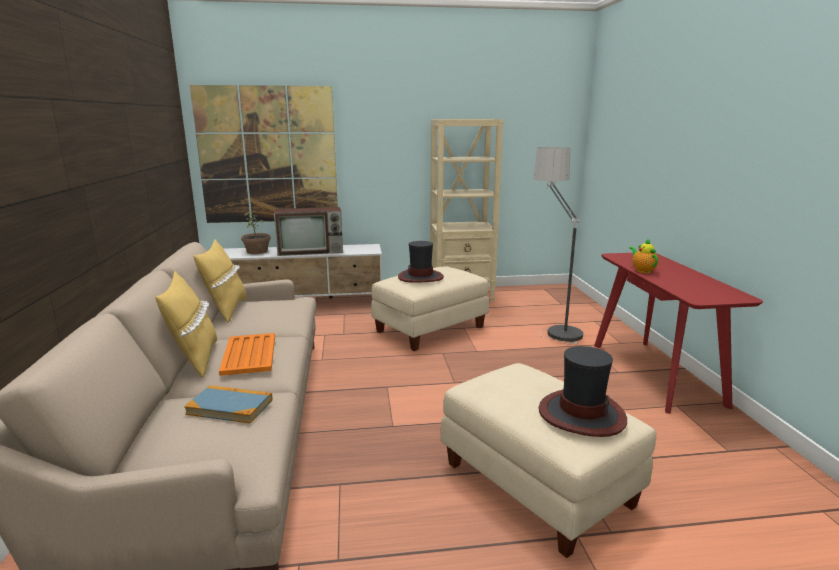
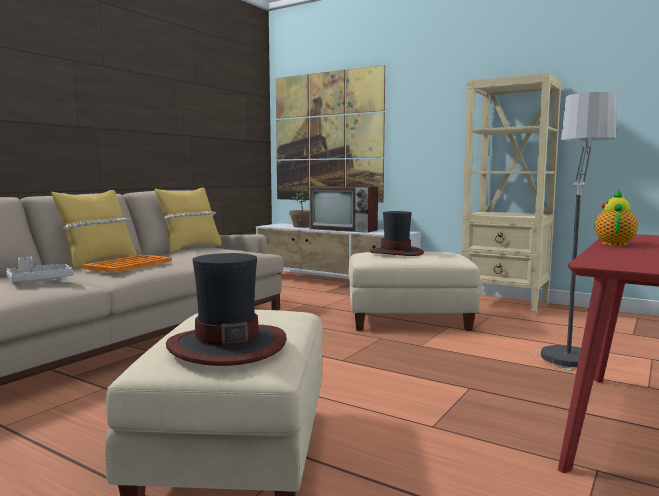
camera: 40 degrees right, 10 degrees down
book [184,385,272,423] -> grey tray [6,257,74,282]

